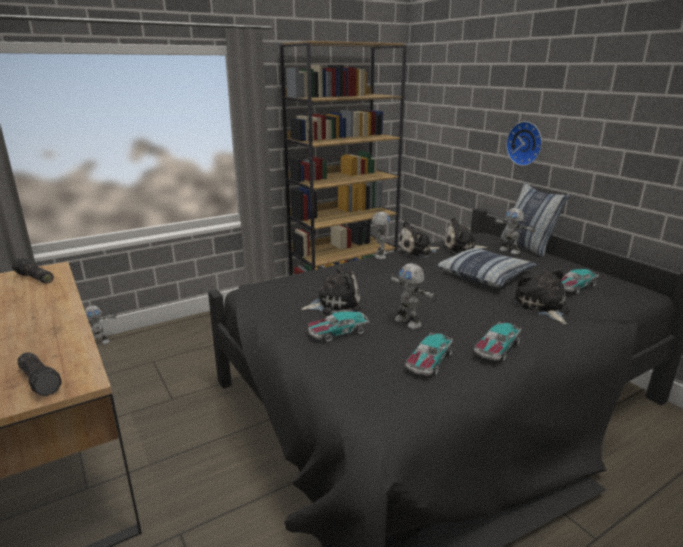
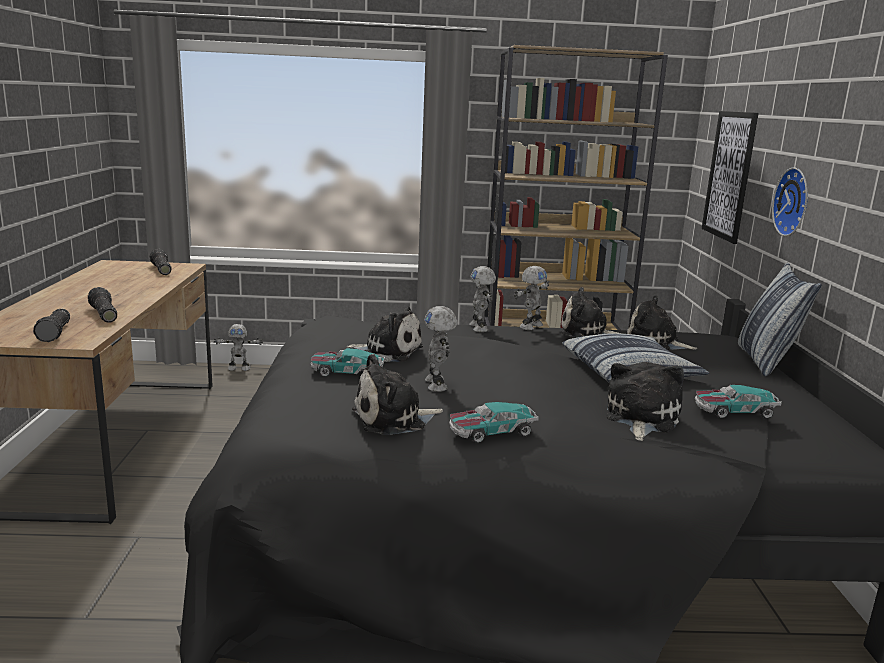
camera: 30 degrees right, 5 degrees down
toy car [405,332,453,376] -> plush toy [352,354,443,435]
toy robot [494,208,536,255] -> toy robot moved to [470,266,496,332]
none -> flashlight [88,287,117,323]
none -> picture [702,111,759,244]

